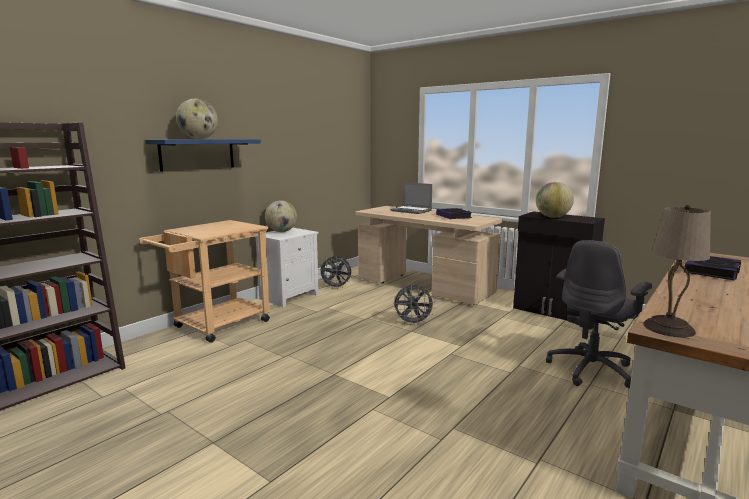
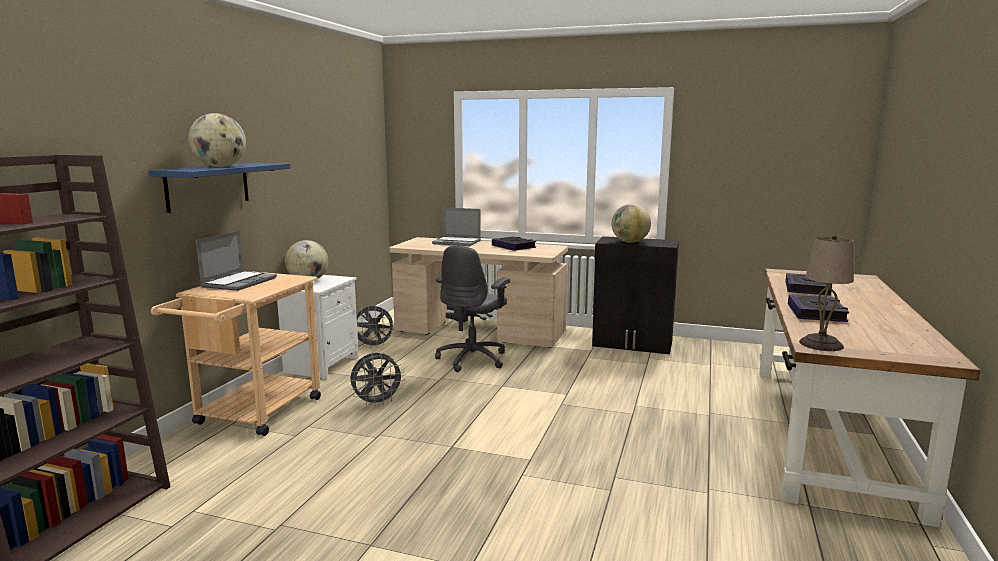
camera: 20 degrees left, 0 degrees up
grey fan [393,285,435,326] -> grey fan moved to [349,353,405,407]
grey office chair [546,240,653,389] -> grey office chair moved to [435,246,510,372]
none -> laptop [196,231,277,291]
none -> book [788,294,849,322]

